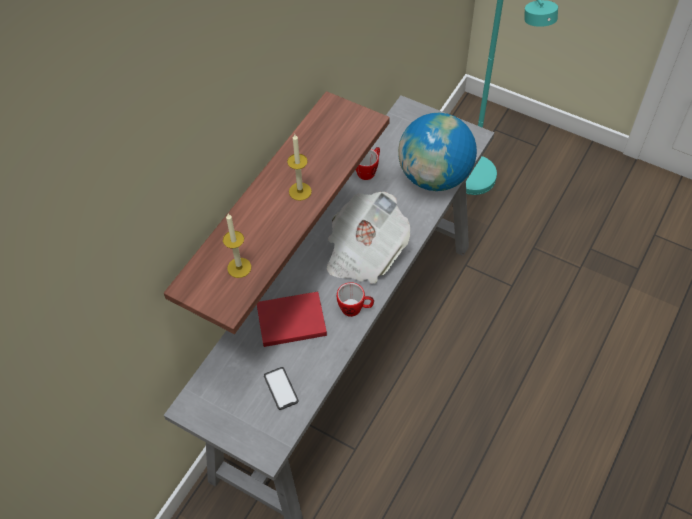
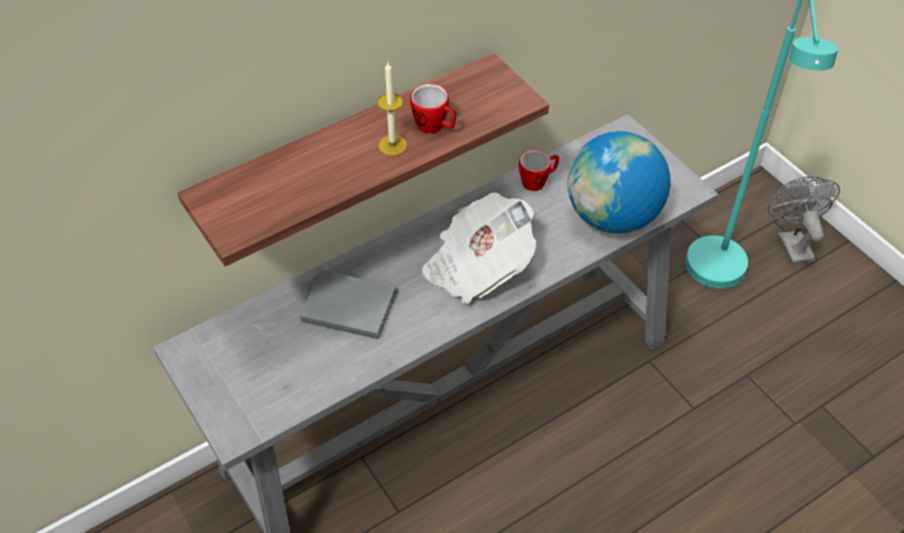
camera: 25 degrees right, 5 degrees down
candle [223,214,251,278] -> none
red book [257,291,327,347] -> grey book [300,270,396,339]
phone [264,367,299,410] -> none
mug [337,282,374,317] -> mug moved to [410,84,456,134]
none -> grey fan [768,176,840,265]

